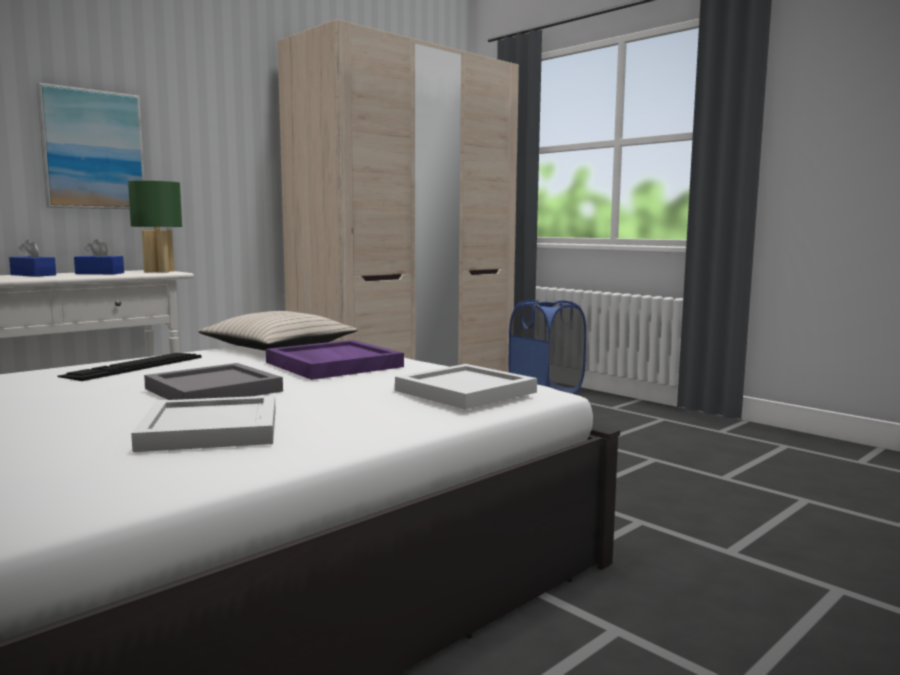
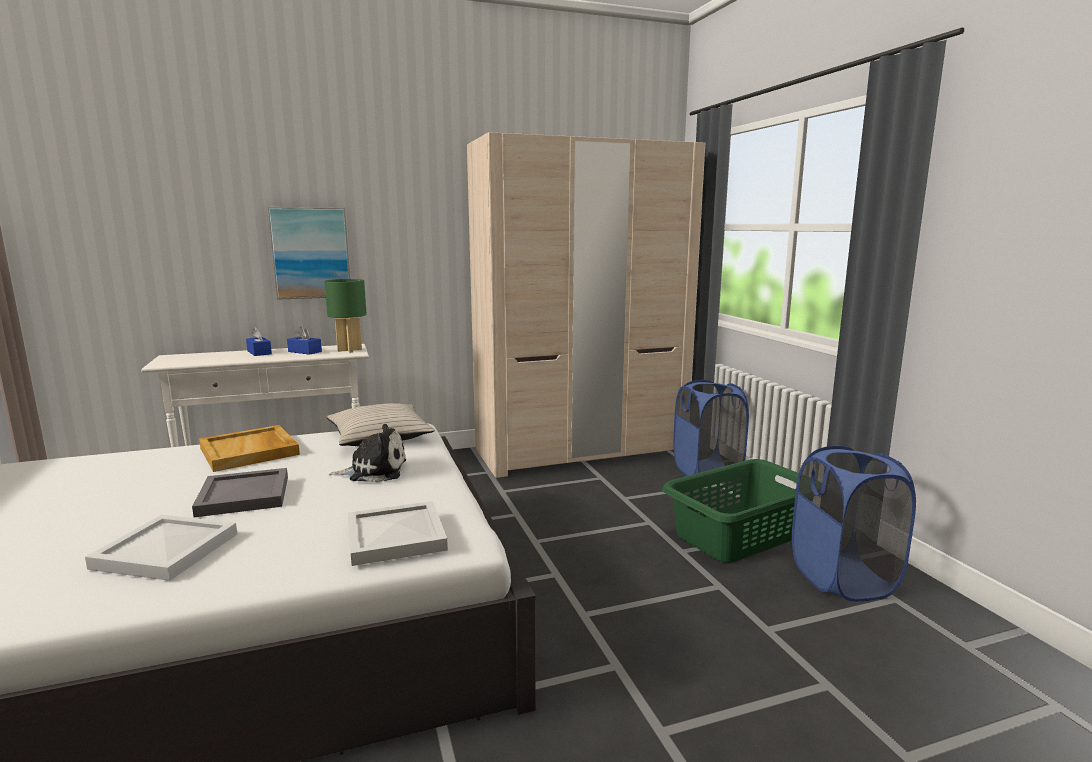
camera: 25 degrees right, 5 degrees up
keyboard [58,353,201,381] -> beige tray [199,425,300,472]
purple tray [266,340,404,380] -> plush toy [329,424,406,482]
none -> green laundry basket [662,459,799,563]
none -> blue laundry basket [792,446,916,601]

